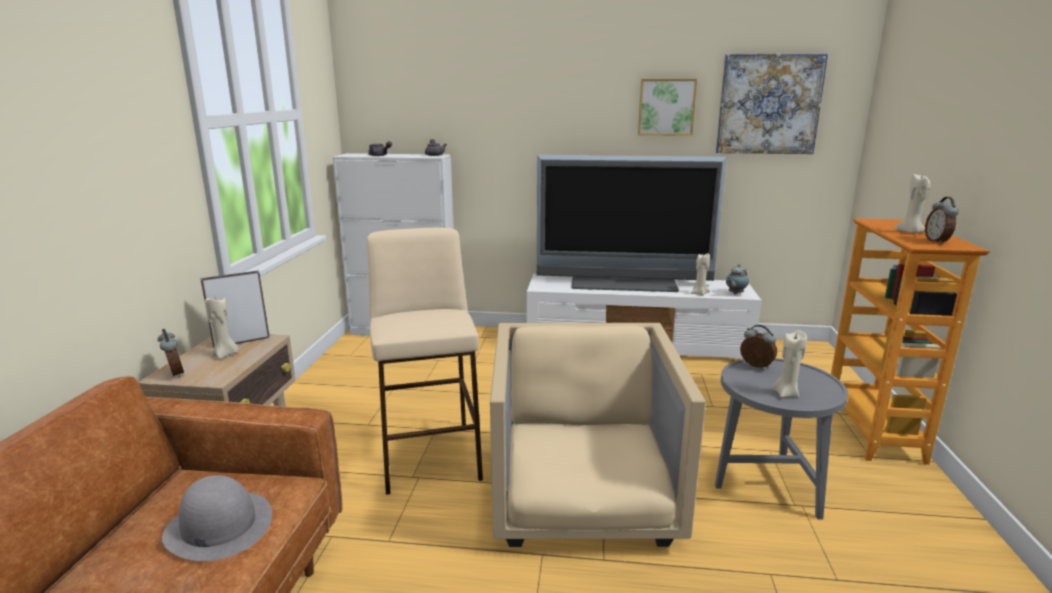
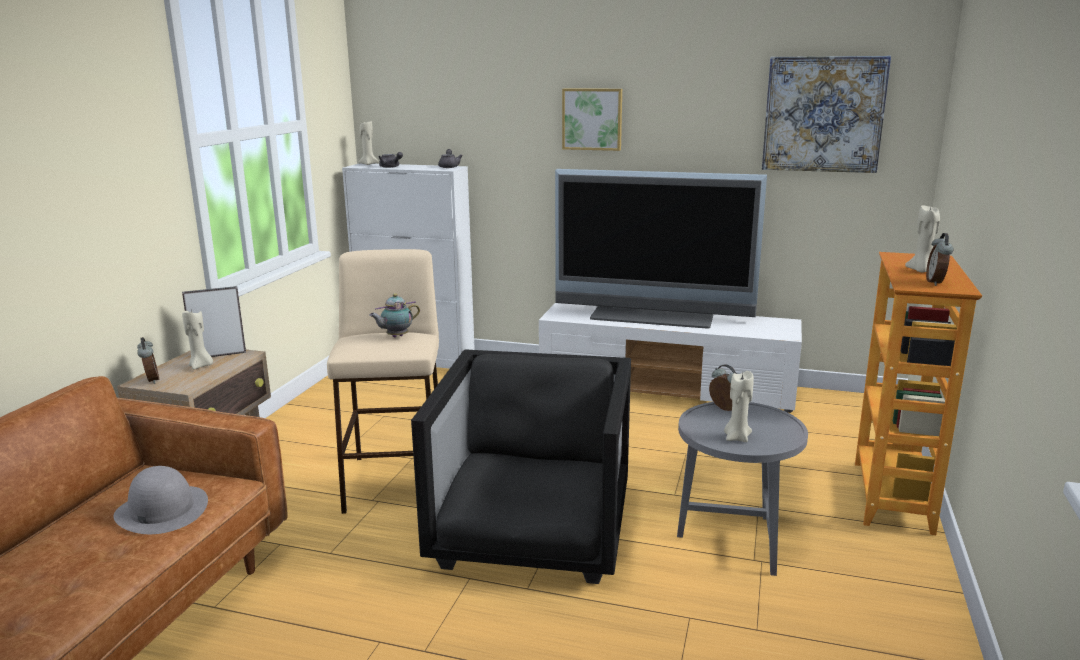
camera: 10 degrees right, 0 degrees up
beige armchair [490,323,706,547] -> black armchair [411,349,631,584]
picture [638,79,697,136] -> picture moved to [562,89,622,151]
beige candle [691,253,710,296] -> beige candle moved to [358,121,379,165]
teapot [726,264,749,294] -> teapot moved to [369,293,420,337]

